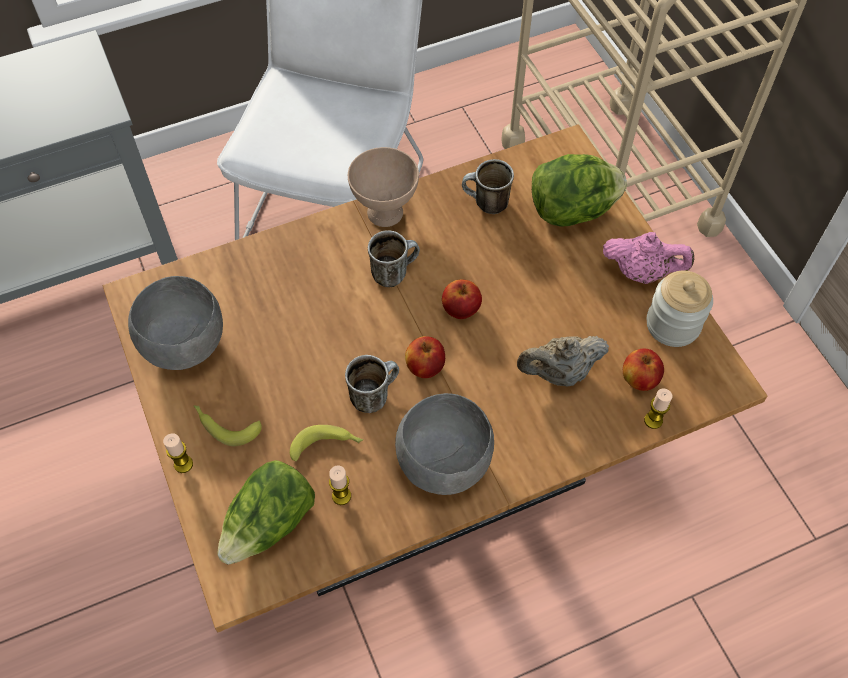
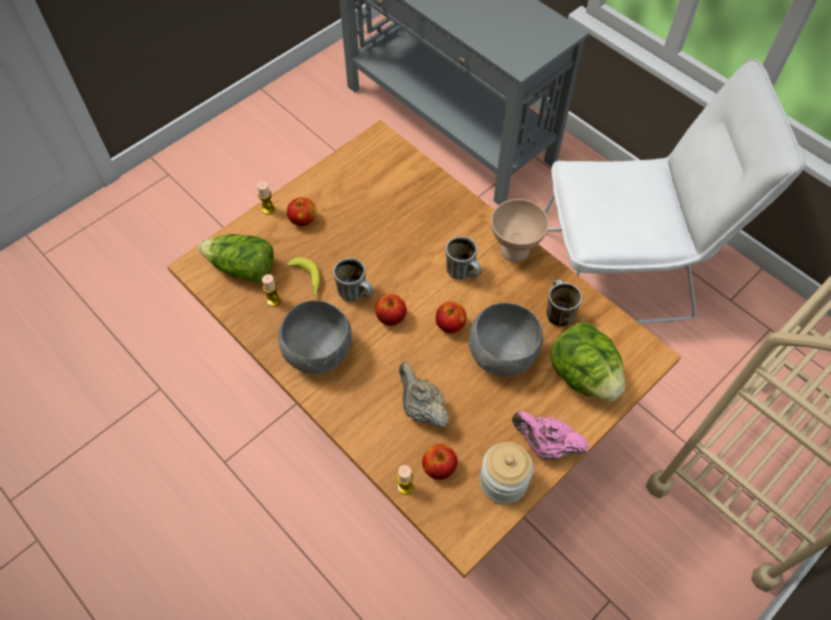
camera: 70 degrees right, 0 degrees up
grey bowl [128,276,223,370] -> grey bowl moved to [469,303,543,377]
banana [194,406,262,446] -> apple [287,197,316,226]
pink teapot [603,232,694,284] -> pink teapot turned 120 degrees clockwise [512,411,589,460]

